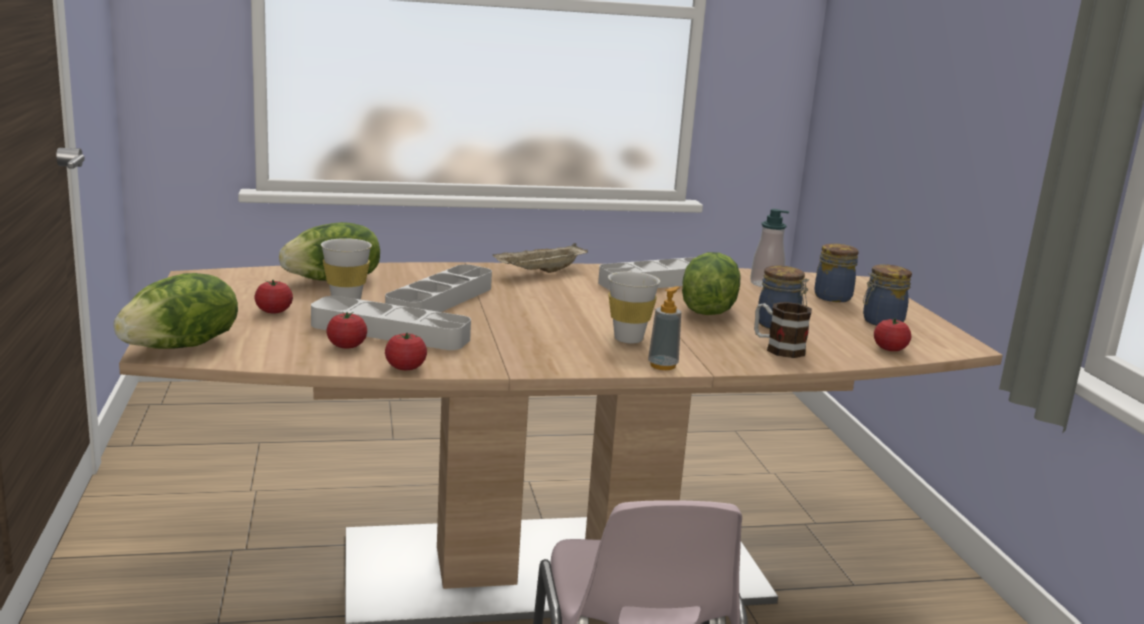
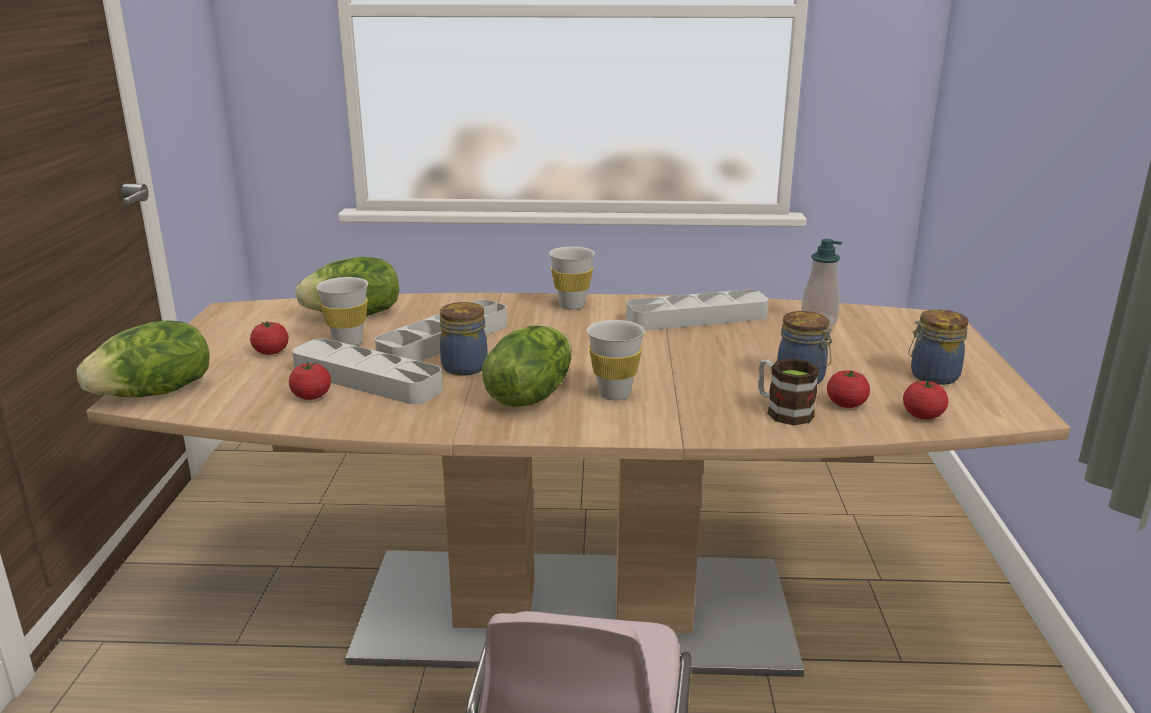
camera: 15 degrees right, 5 degrees up
tomato [385,332,427,370] -> tomato moved to [827,370,870,408]
beige tray [493,243,588,273] -> white cup [549,246,595,310]
soap dispenser [648,286,681,370] -> none
lettuce [682,252,741,315] -> lettuce moved to [483,325,572,407]
jar [814,243,859,302] -> jar moved to [440,302,488,376]

